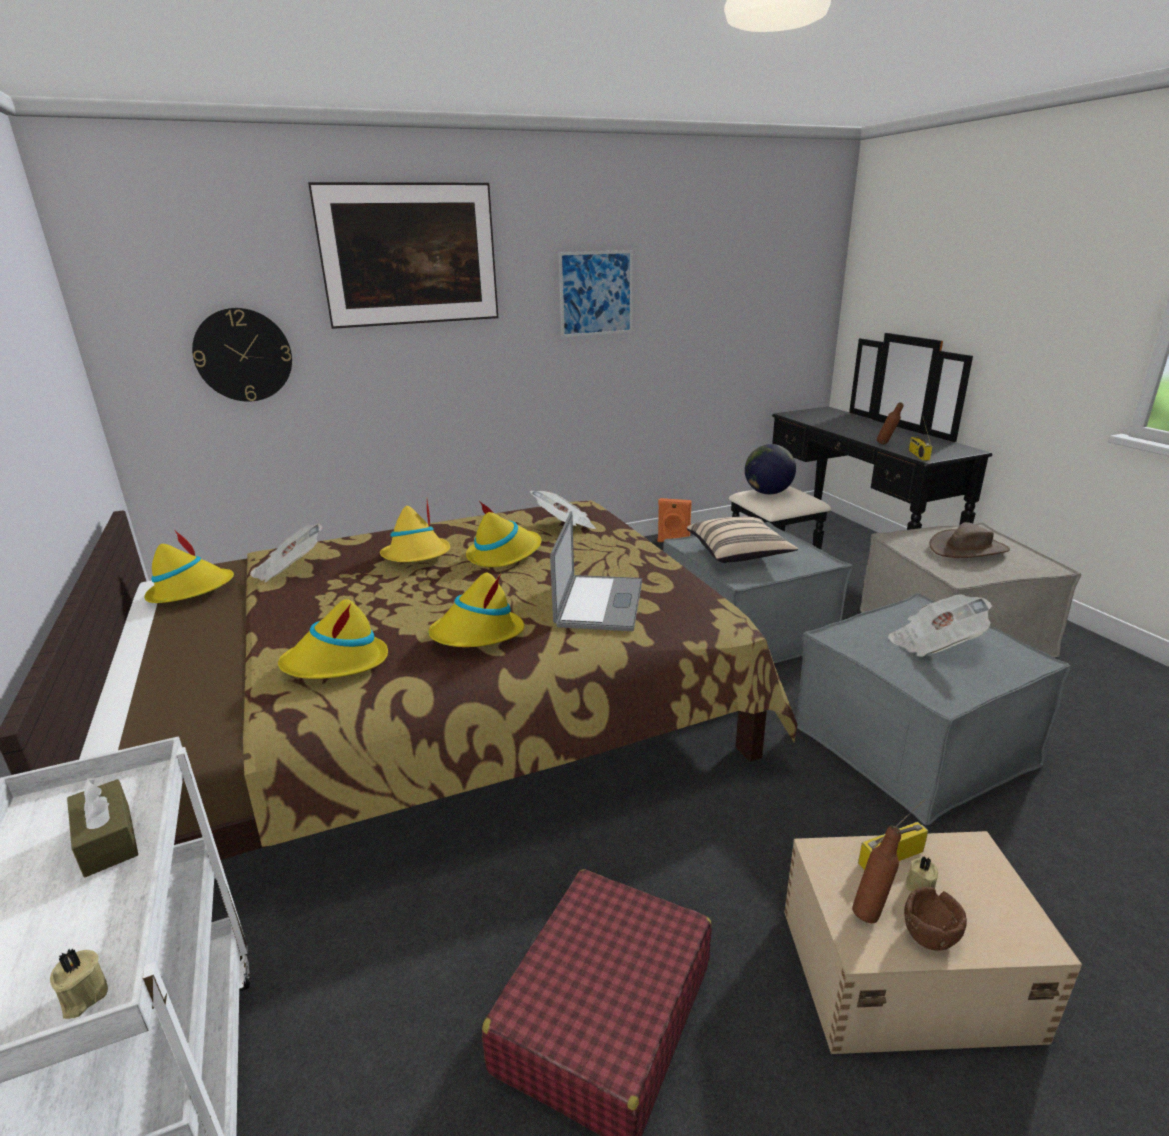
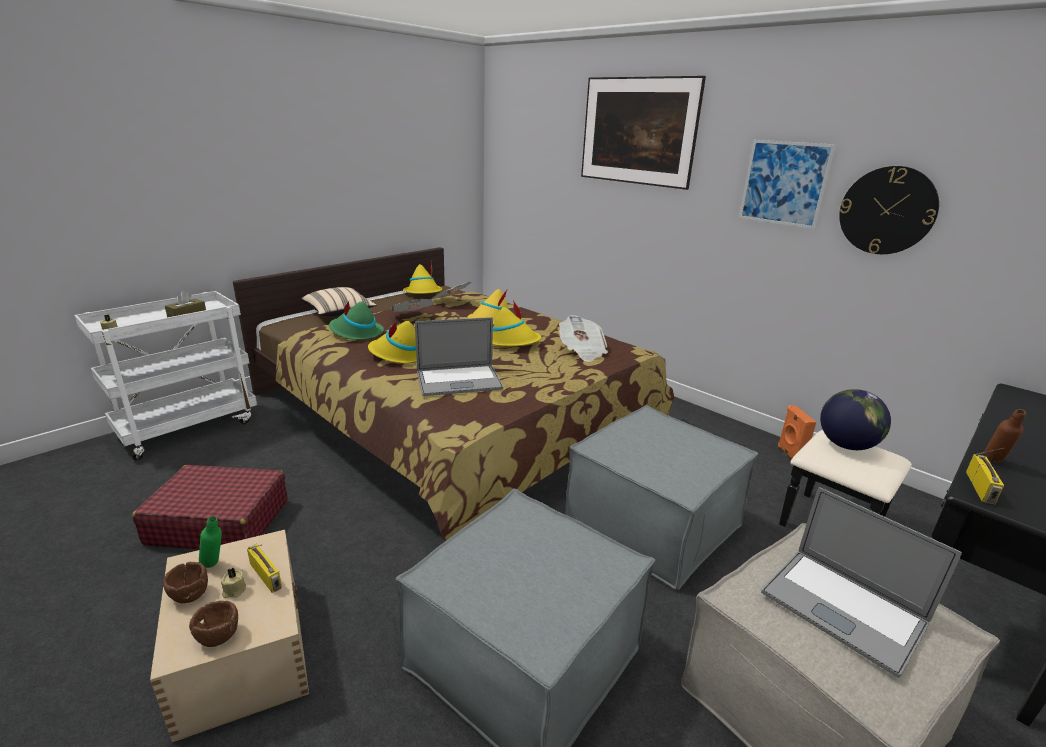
camera: 65 degrees right, 0 degrees up
wall clock [192,308,292,402] -> wall clock moved to [839,166,939,254]
yellow hat [278,599,388,679] -> green hat [329,301,384,340]
beige pillow [687,517,798,563] -> beige pillow moved to [301,287,377,316]
brown bottle [852,826,901,923] -> green bottle [199,516,222,568]
newspaper [888,594,992,657] -> newspaper moved to [391,299,434,312]
radio [909,418,932,461] -> radio turned 135 degrees clockwise [966,448,1004,504]
brown hat [929,522,1010,558] -> laptop [761,487,962,678]
none -> brown bowl [189,601,238,647]

